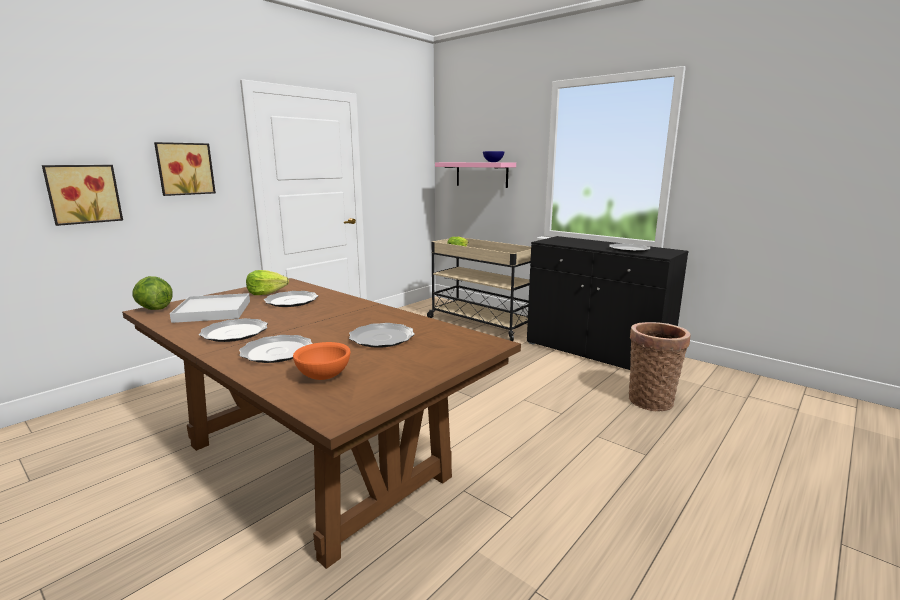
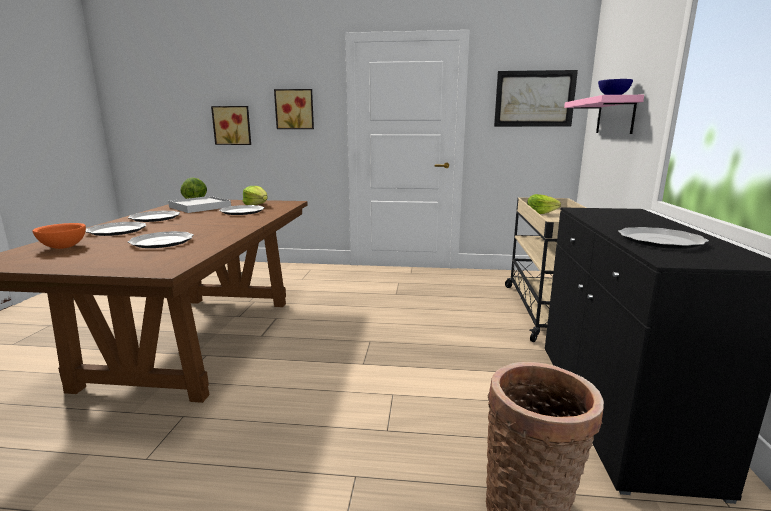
camera: 55 degrees right, 0 degrees up
none -> picture [494,70,578,127]

